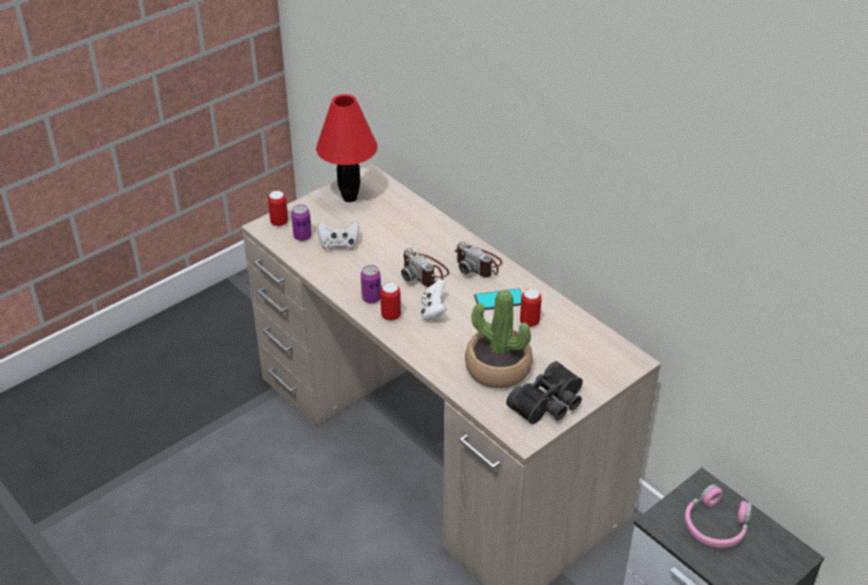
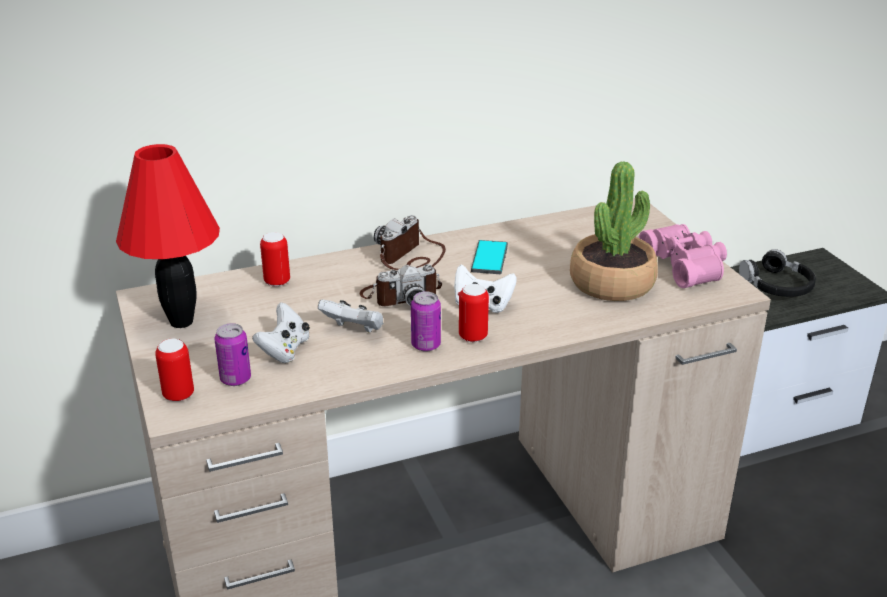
camera: 70 degrees left, 10 degrees down
camera [455,241,503,278] -> camera turned 150 degrees clockwise [374,215,446,270]
black binoculars [506,361,583,424] -> pink binoculars [638,224,727,288]
can [520,289,542,327] -> can moved to [260,232,290,287]
pink headphones [684,484,752,548] -> black headphones [739,249,816,297]
none -> white game controller [318,299,383,333]

